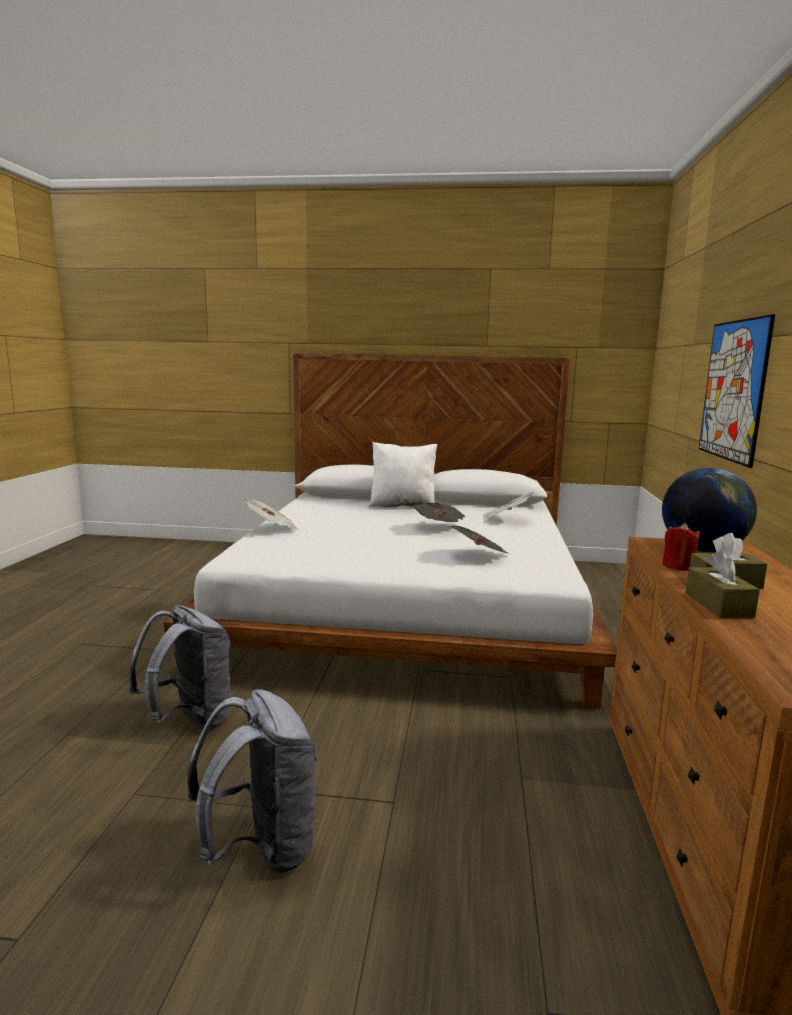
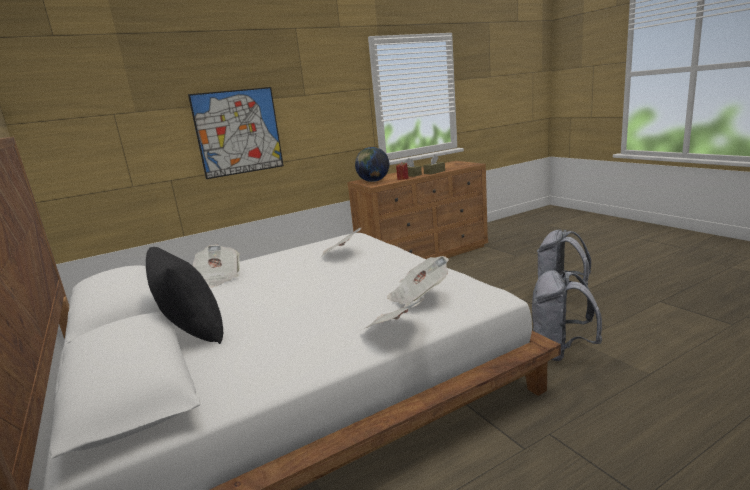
camera: 125 degrees left, 5 degrees up
white pillow [368,442,438,507] -> black pillow [146,247,223,344]
newspaper [412,503,465,522] -> newspaper moved to [387,256,449,306]

